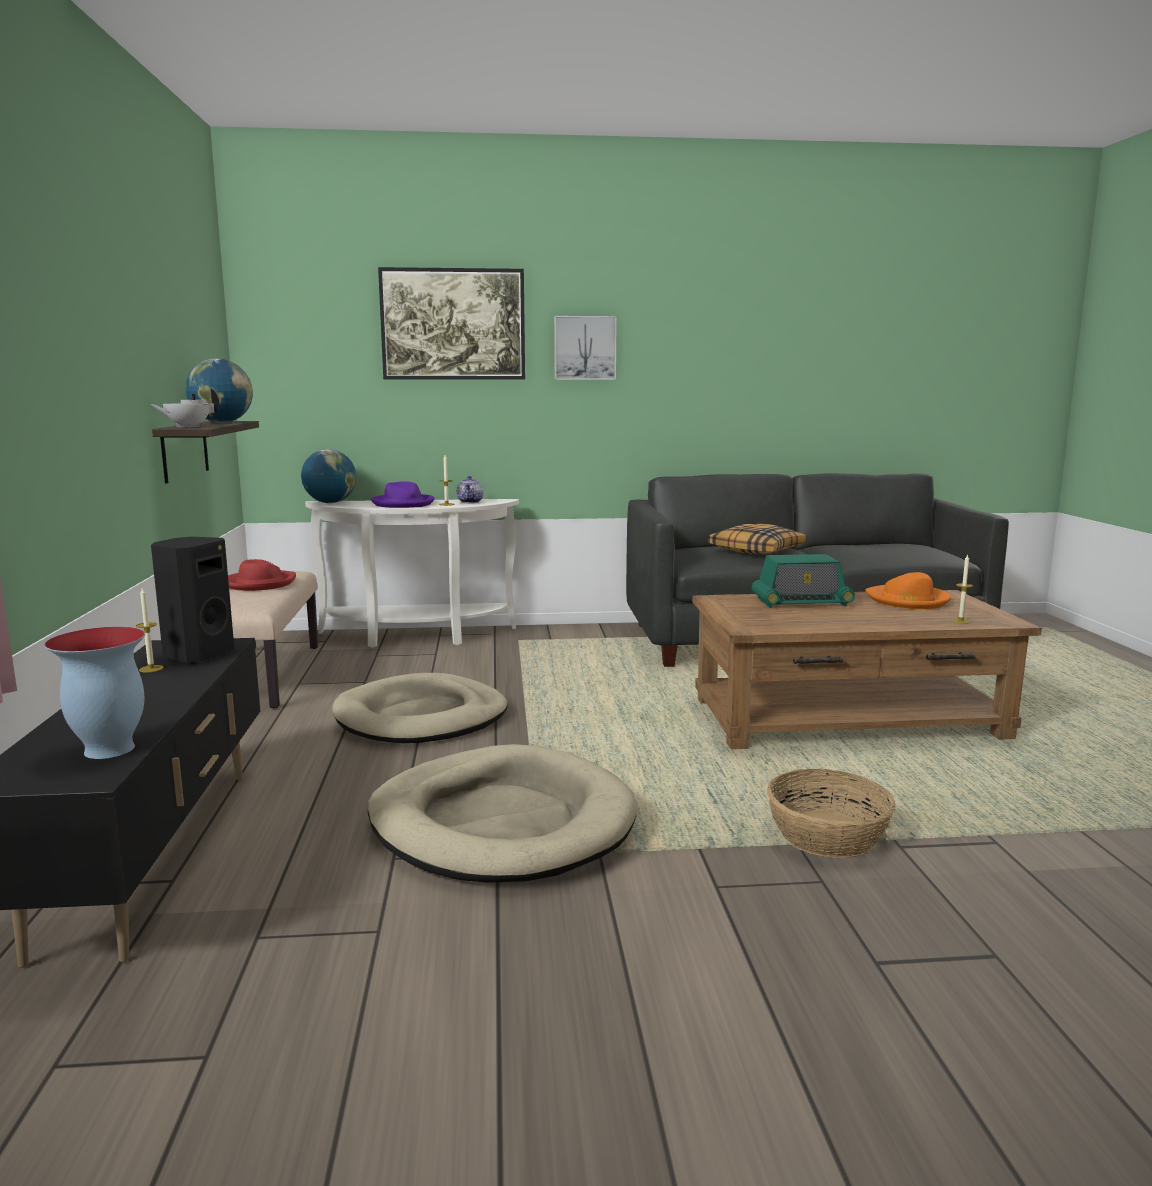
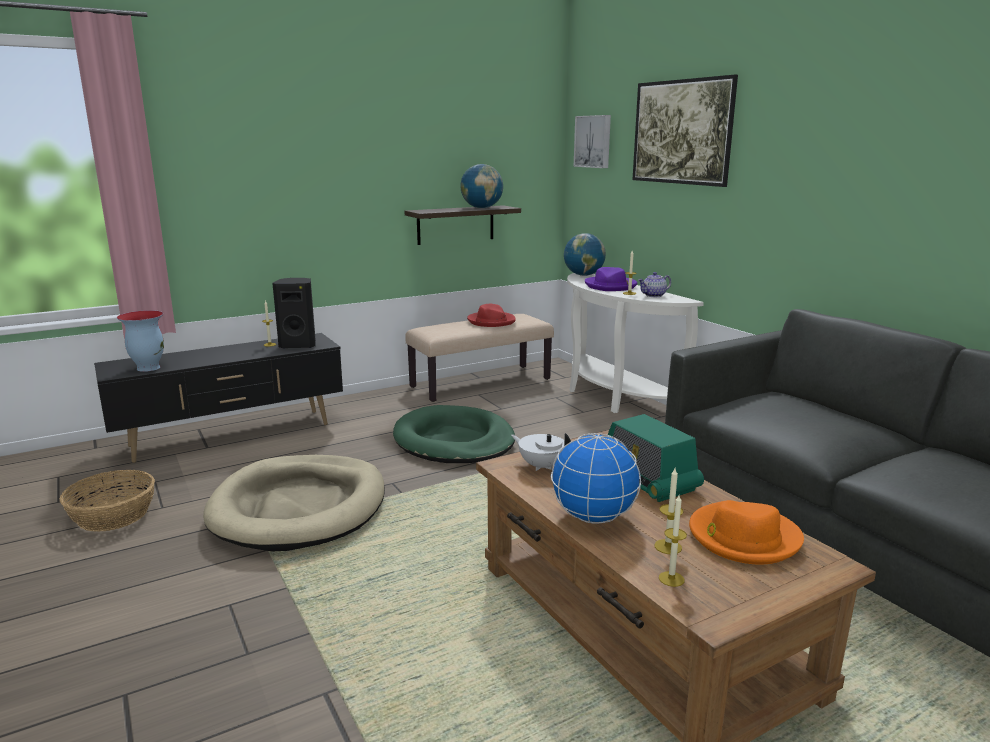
camera: 65 degrees right, 5 degrees up
white teapot [149,388,219,428] -> white teapot moved to [511,433,571,471]
beige dog bed [332,673,508,743] -> green dog bed [393,405,515,463]
picture [554,316,617,380] -> picture moved to [574,115,611,168]
pillow [708,524,807,555] -> none
basket [767,769,896,858] -> basket moved to [60,470,155,532]
none -> globe [551,433,641,524]
none -> candle [654,468,683,554]

